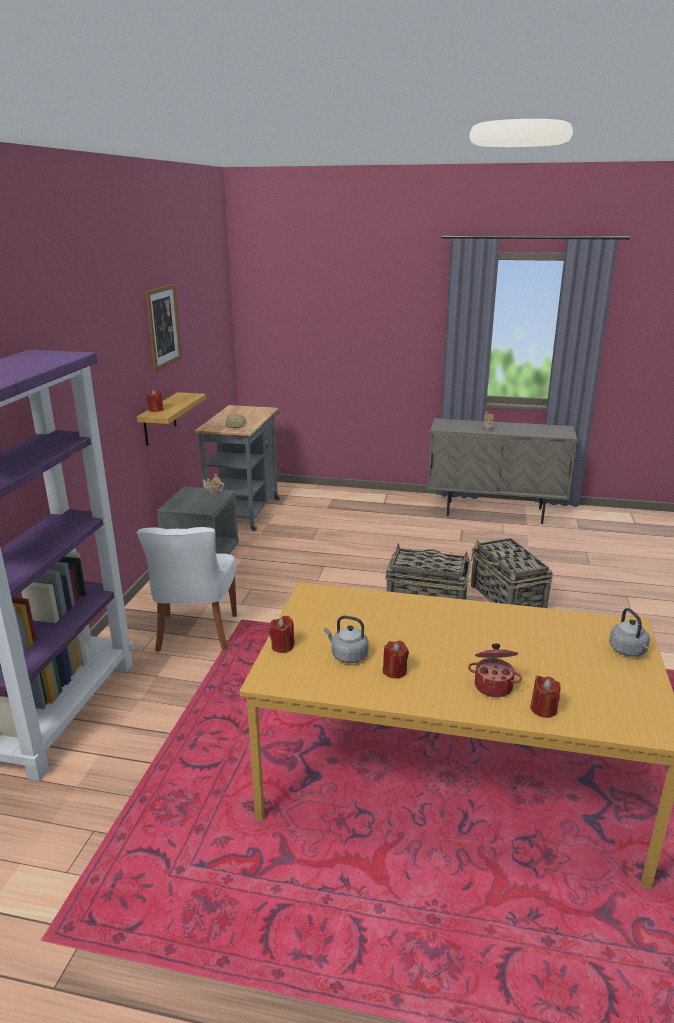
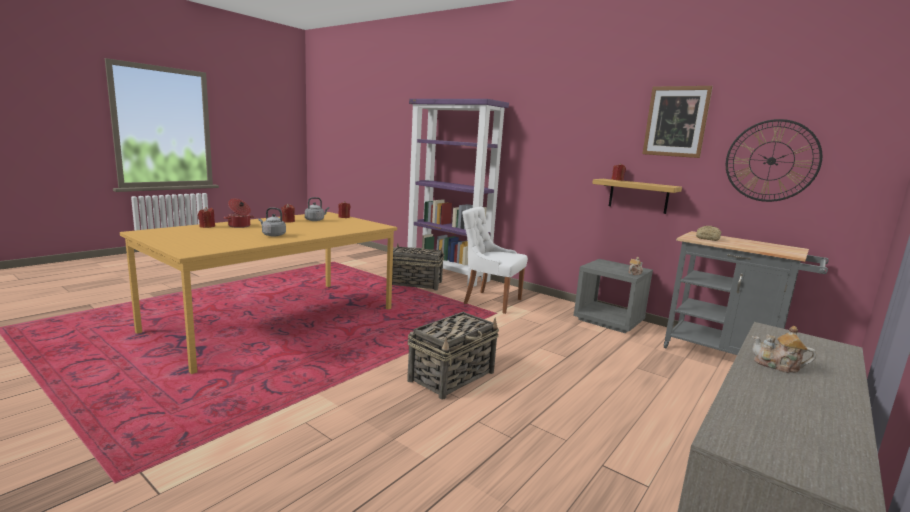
camera: 115 degrees right, 10 degrees down
basket [471,538,553,608] -> basket moved to [392,243,445,290]
grey kettle [609,608,650,657] -> grey kettle moved to [258,208,286,237]
none -> wall clock [726,119,822,202]

